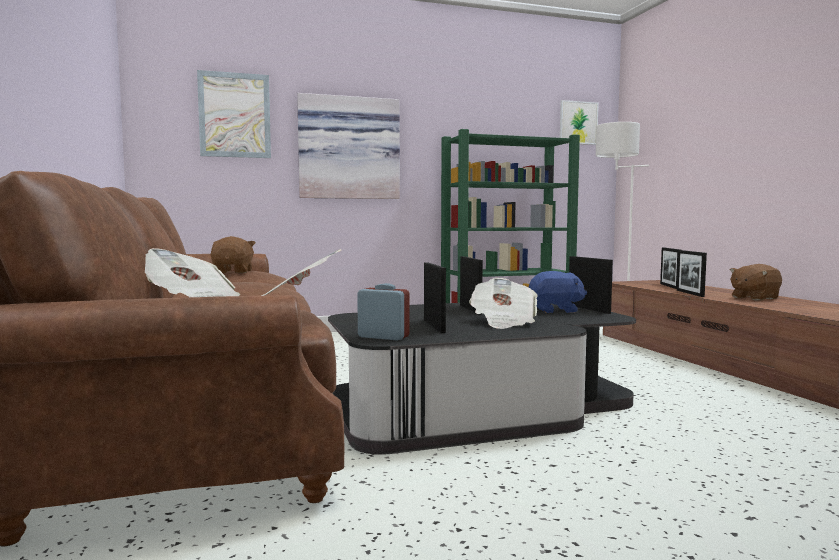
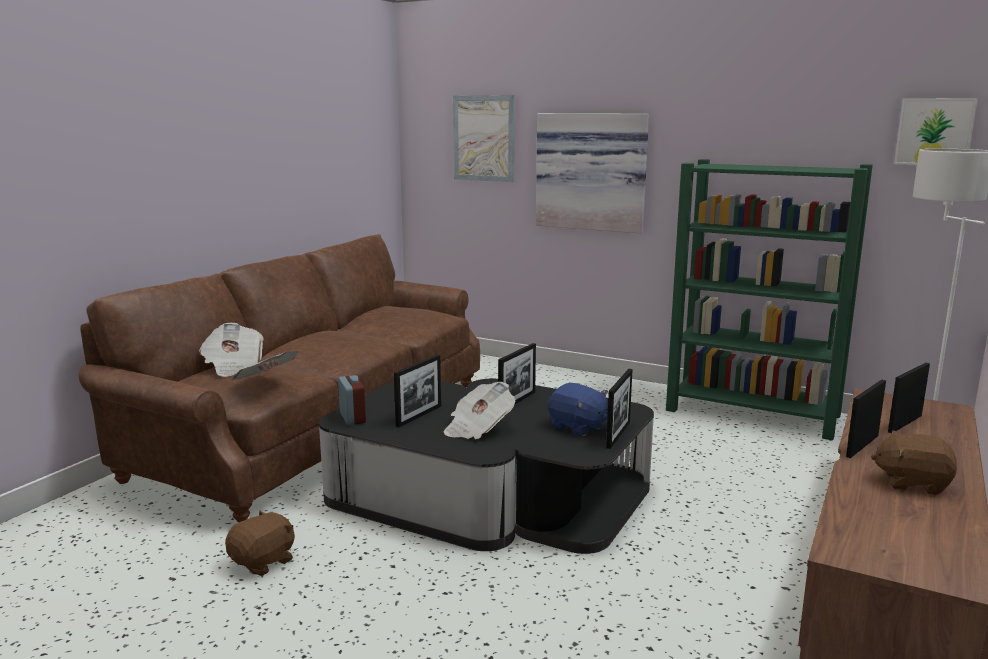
camera: 45 degrees right, 10 degrees up
brown plush toy [210,236,256,273] -> brown plush toy moved to [225,510,295,576]

